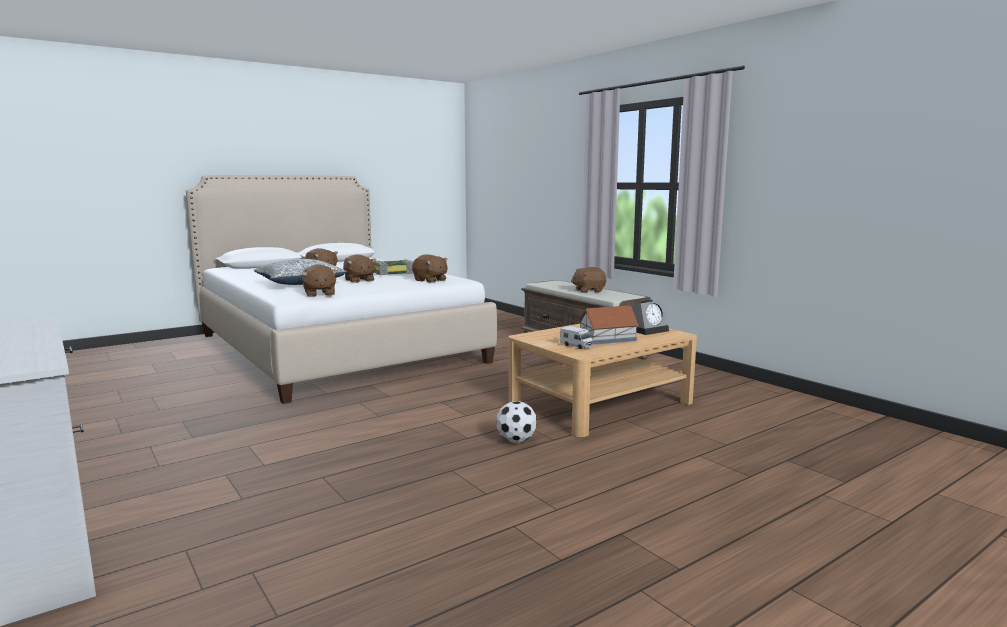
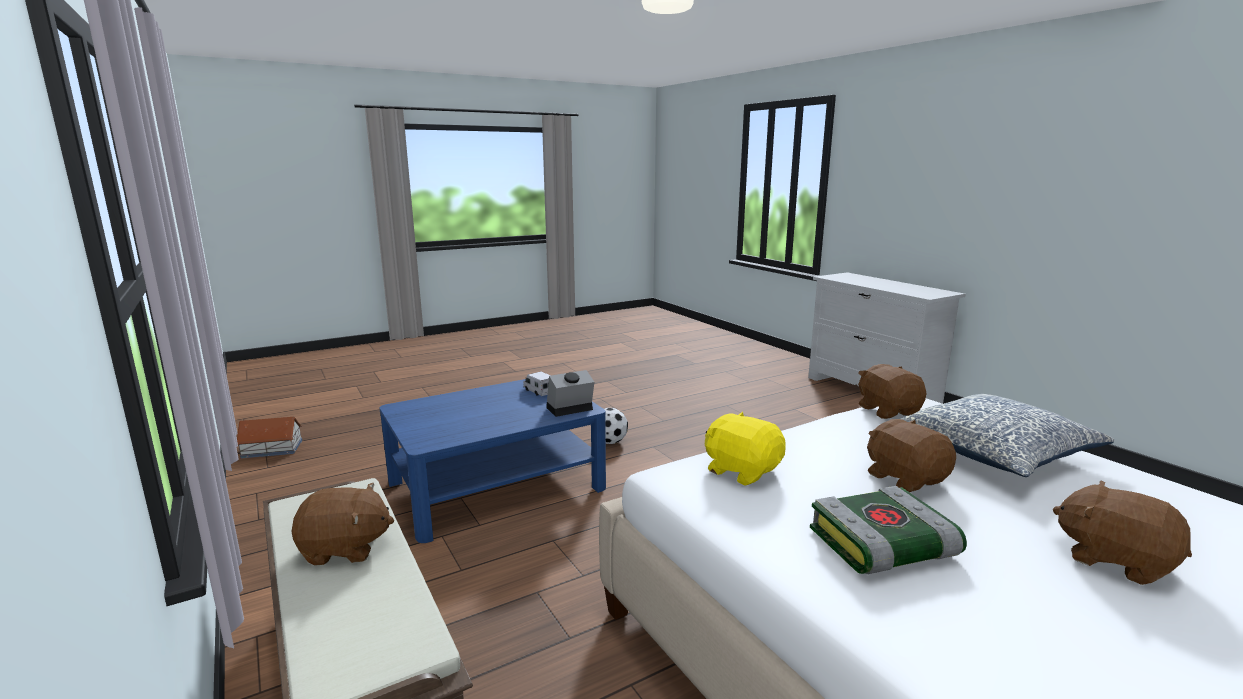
camera: 175 degrees left, 5 degrees up
brown plush toy [412,254,448,283] -> yellow plush toy [705,412,786,486]
beige coffee table [508,324,697,437] -> blue coffee table [379,379,606,543]
toy house [578,306,639,344] -> toy house moved to [237,417,302,459]
alarm clock [631,300,669,335] -> alarm clock moved to [546,370,594,417]

